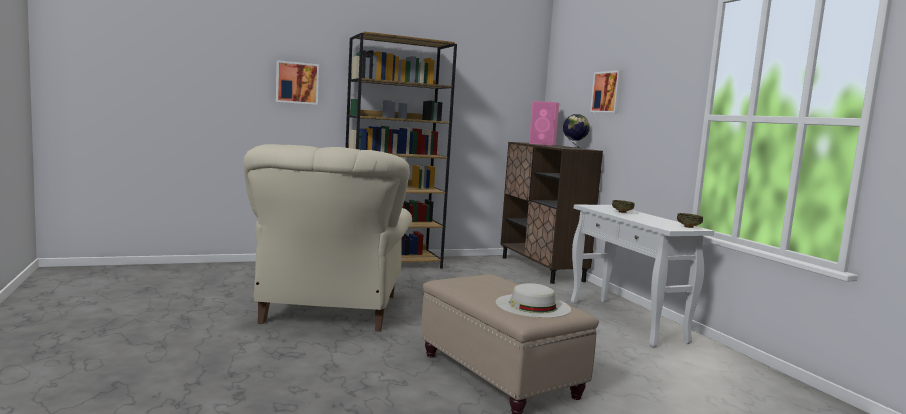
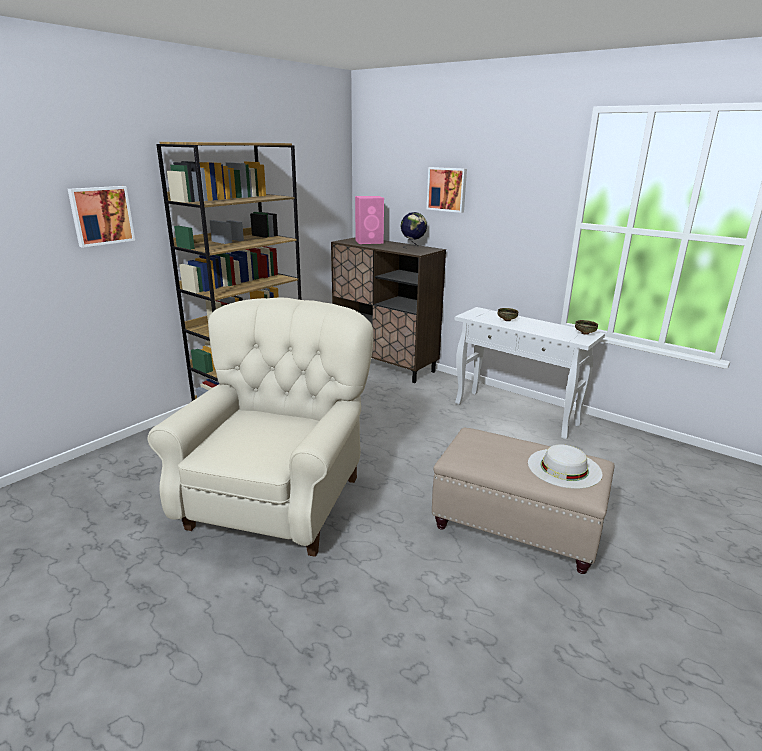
camera: 30 degrees left, 15 degrees up
beige armchair [243,144,412,332] -> beige armchair turned 135 degrees counterclockwise [147,298,373,557]

